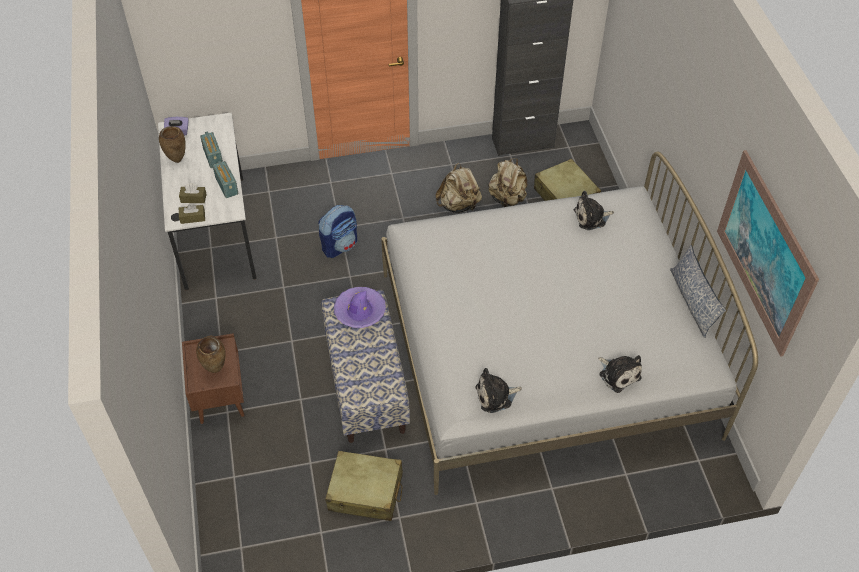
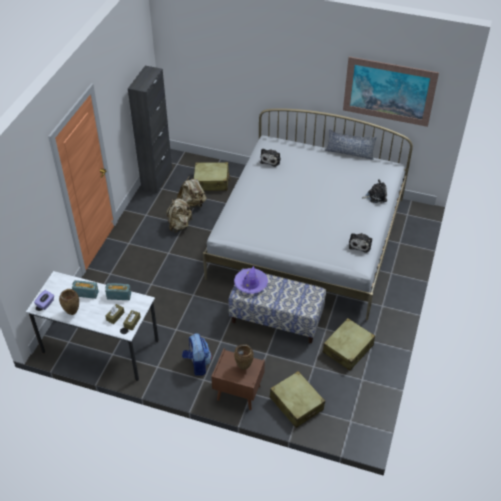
camera: 60 degrees left, 5 degrees down
backpack [318,205,357,258] -> backpack moved to [182,333,212,376]
none -> beige suitcase [270,371,325,428]

